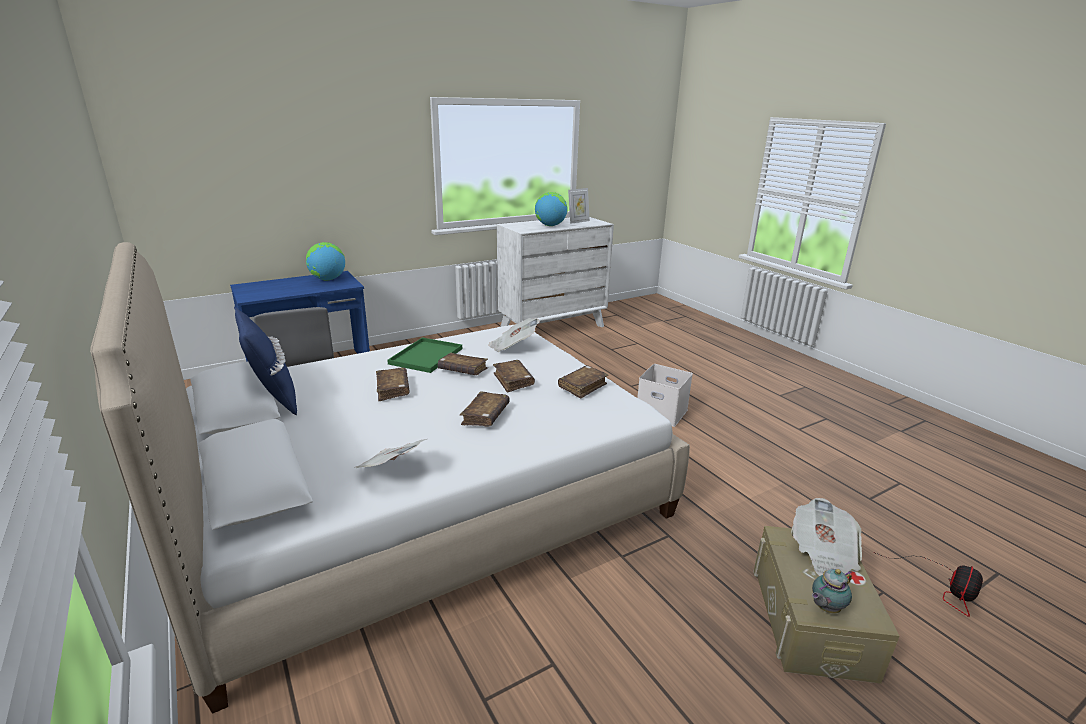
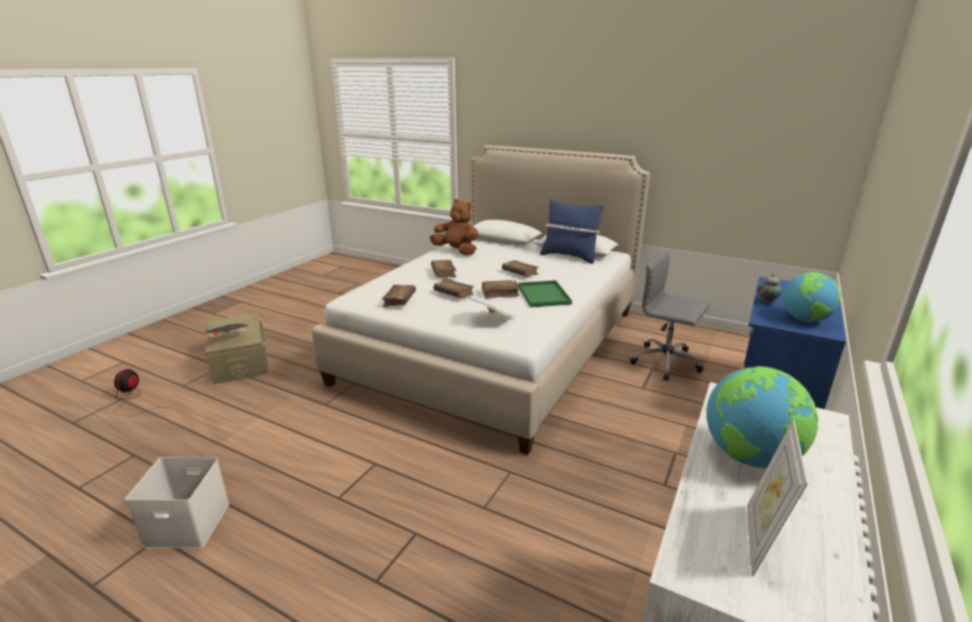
camera: 150 degrees right, 0 degrees up
newspaper [354,439,427,468] -> brown plush toy [430,199,479,255]
white storage box [637,364,693,427] -> white storage box moved to [125,457,229,548]
teapot [812,569,852,613] -> teapot moved to [757,274,782,304]

